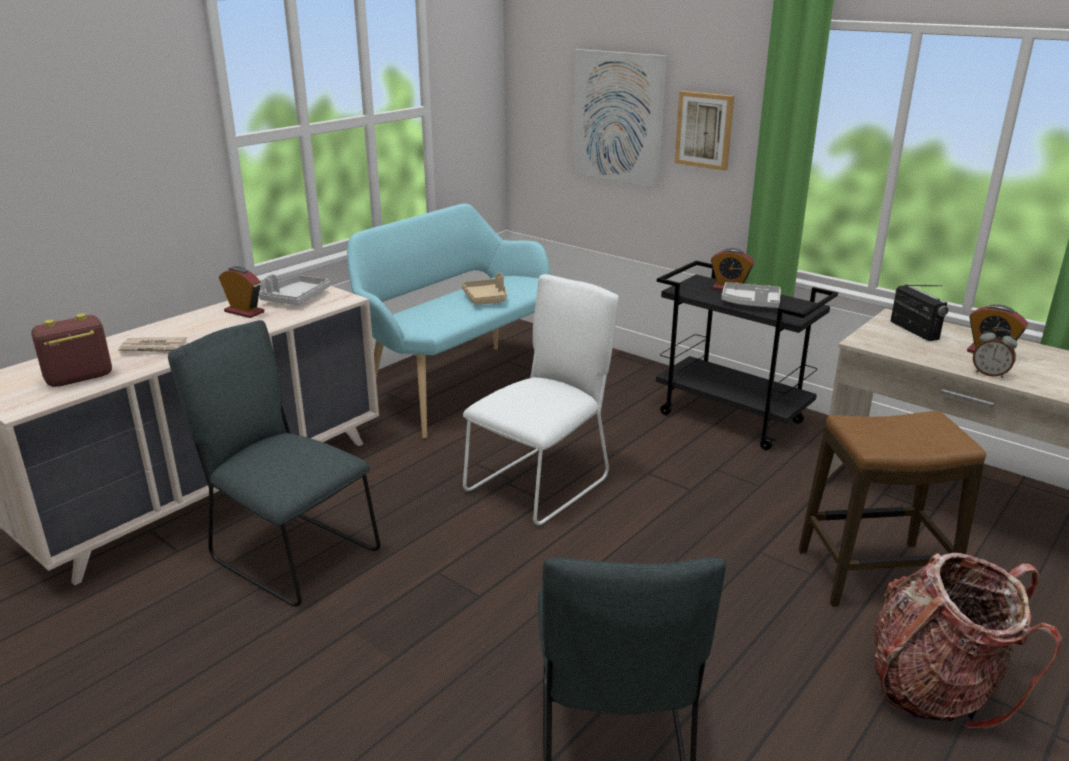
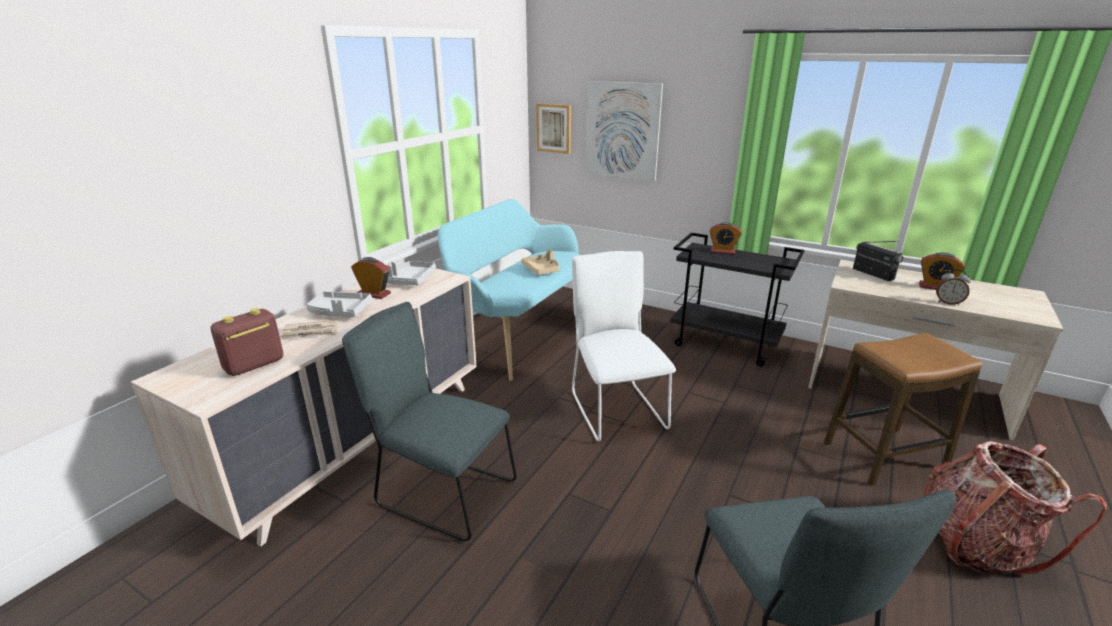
camera: 10 degrees left, 0 degrees up
white chair [463,274,619,525] -> white chair turned 45 degrees counterclockwise [572,251,676,441]
picture [675,91,734,171] -> picture moved to [536,103,571,154]
grey tray [721,282,781,308] -> grey tray moved to [307,291,372,317]

